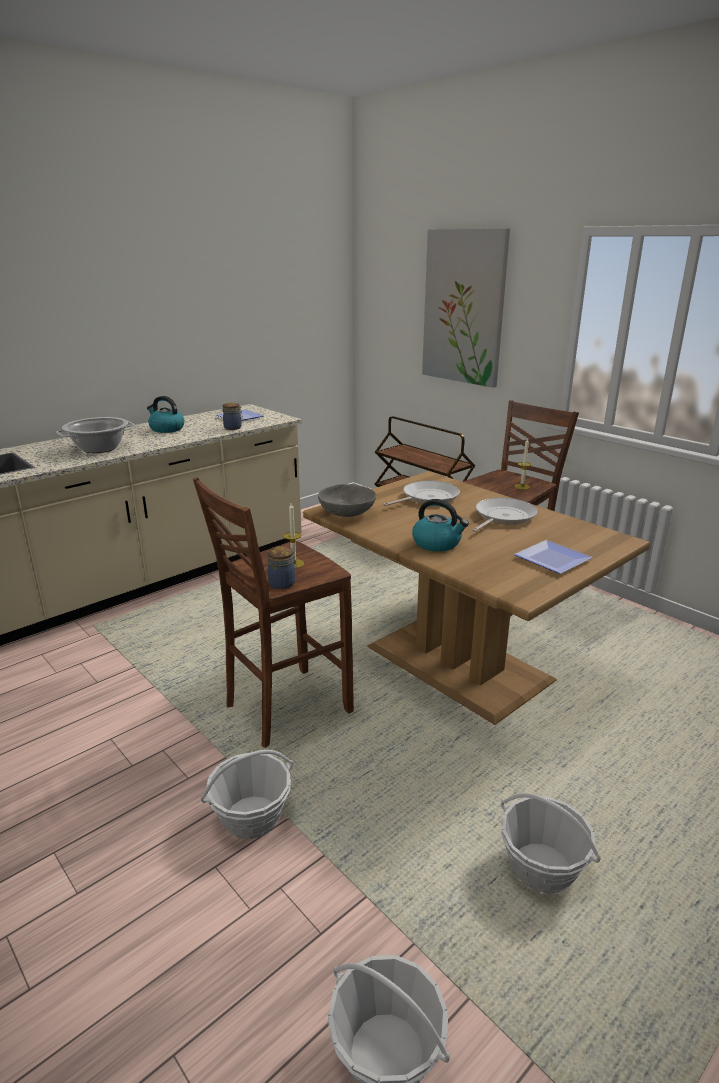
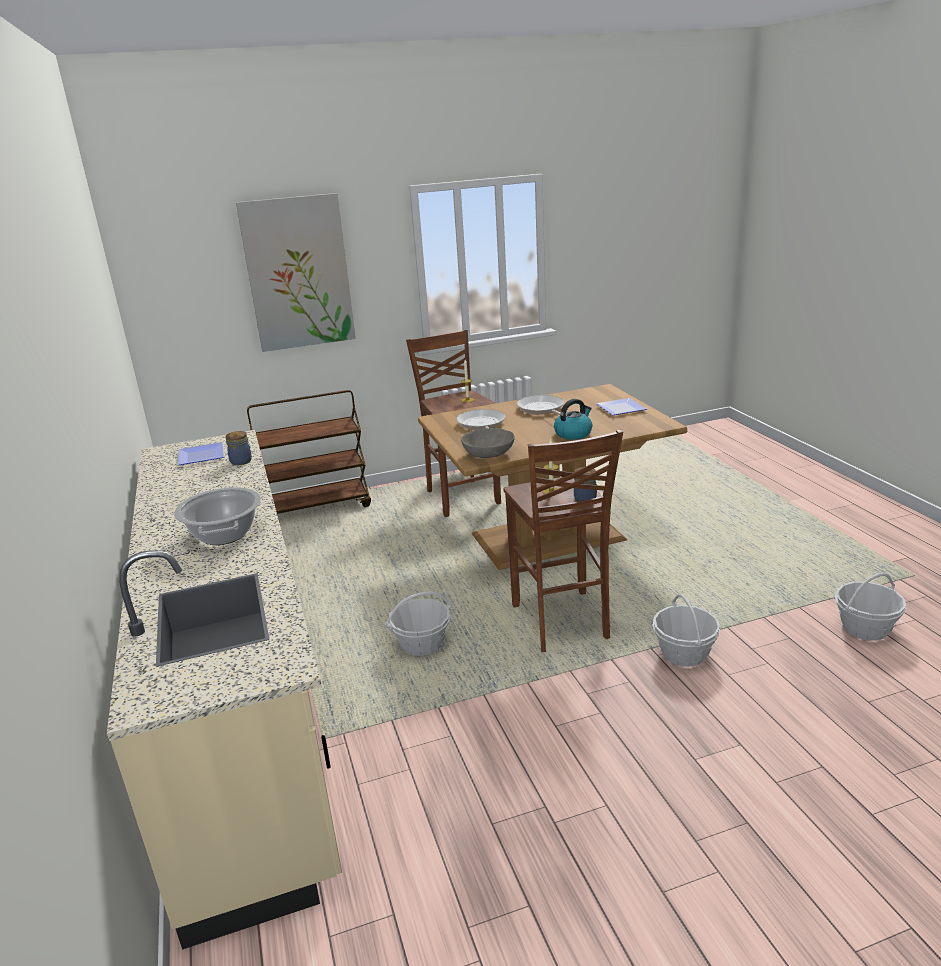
camera: 65 degrees left, 0 degrees up
kettle [147,396,184,433] -> none
basket [501,793,601,893] -> basket moved to [385,591,452,656]

